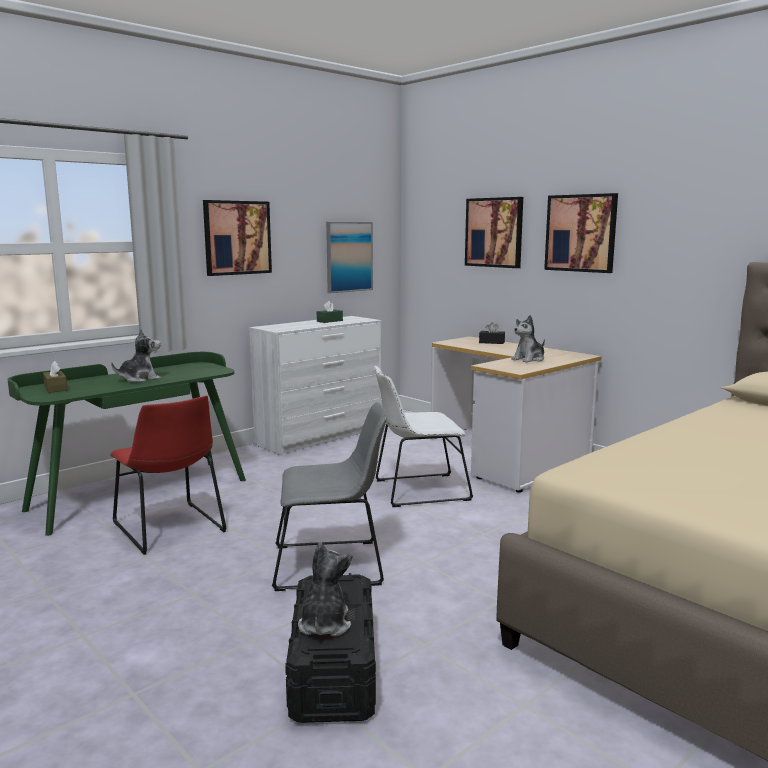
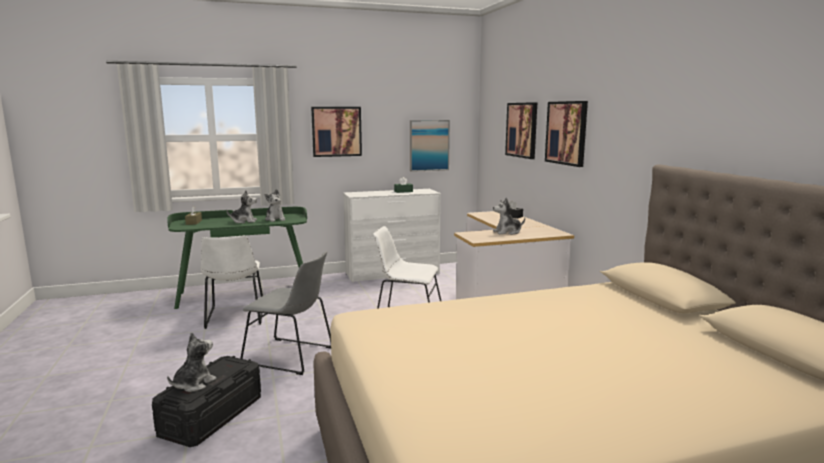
camera: 25 degrees right, 0 degrees up
red chair [110,395,227,555] -> white chair [201,235,263,329]
none -> plush toy [265,189,285,222]

